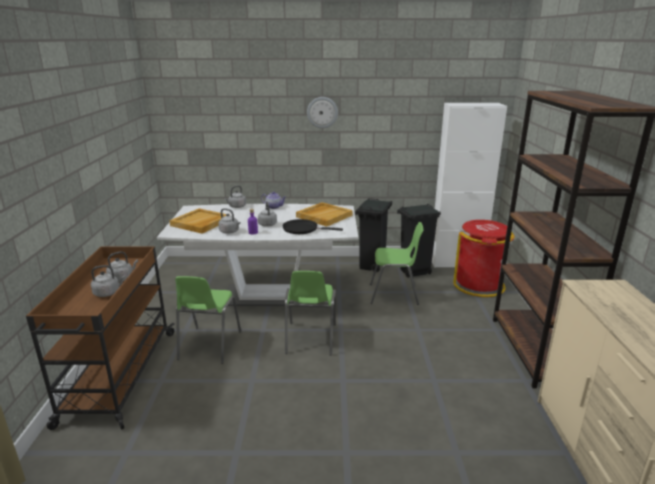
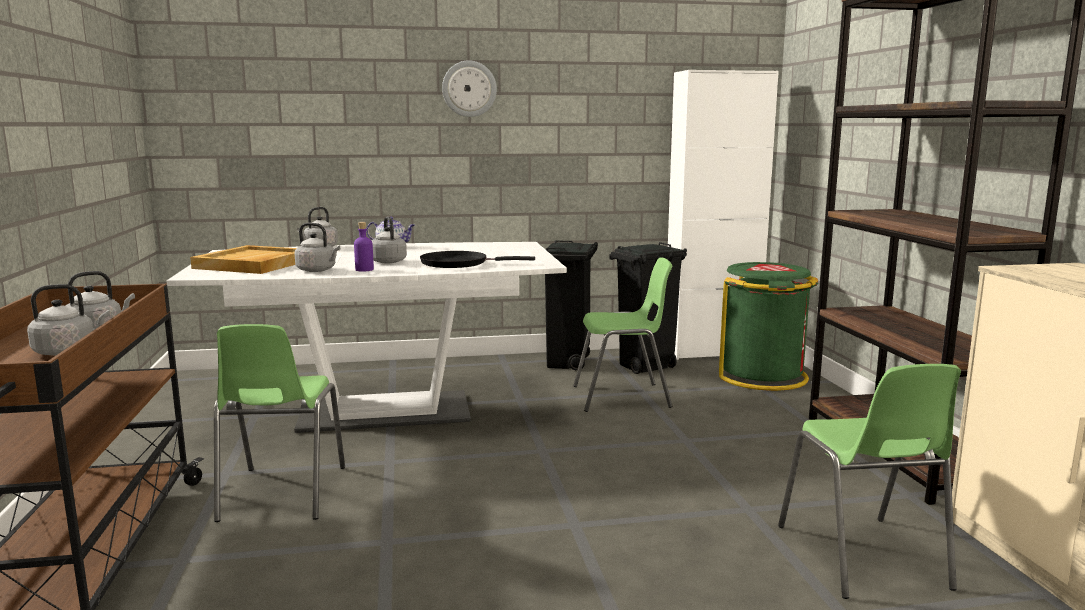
camera: 10 degrees left, 10 degrees down
green chair [285,271,336,356] -> green chair moved to [778,364,961,599]
beige tray [296,202,353,227] -> none
red trash can [453,220,515,297] -> green trash can [719,262,818,391]

